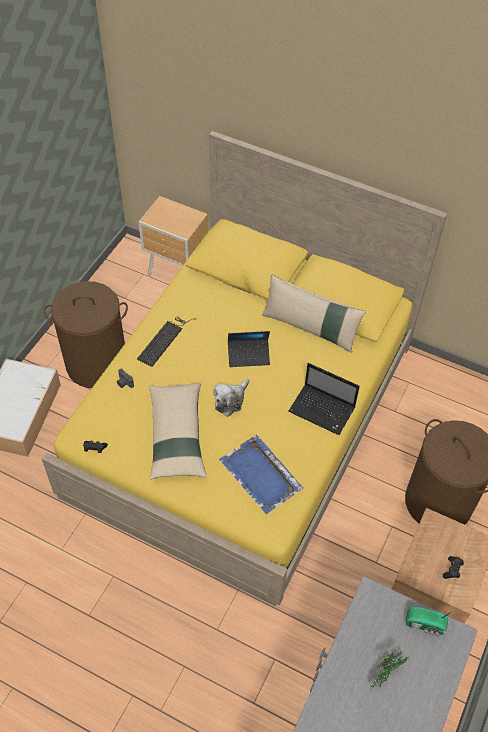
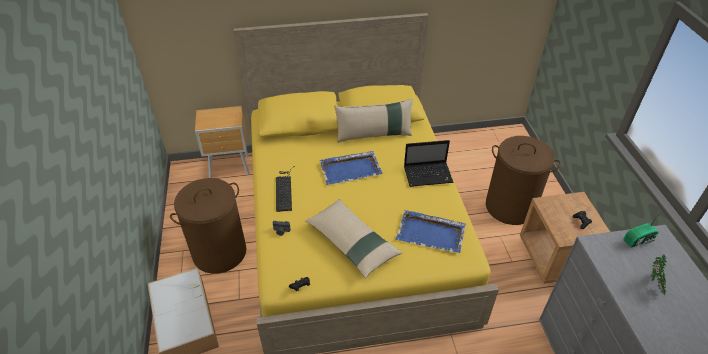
camera: 35 degrees left, 10 degrees down
plush toy [213,379,249,417] -> none
laptop [228,331,270,367] -> blue tray [320,151,383,185]

